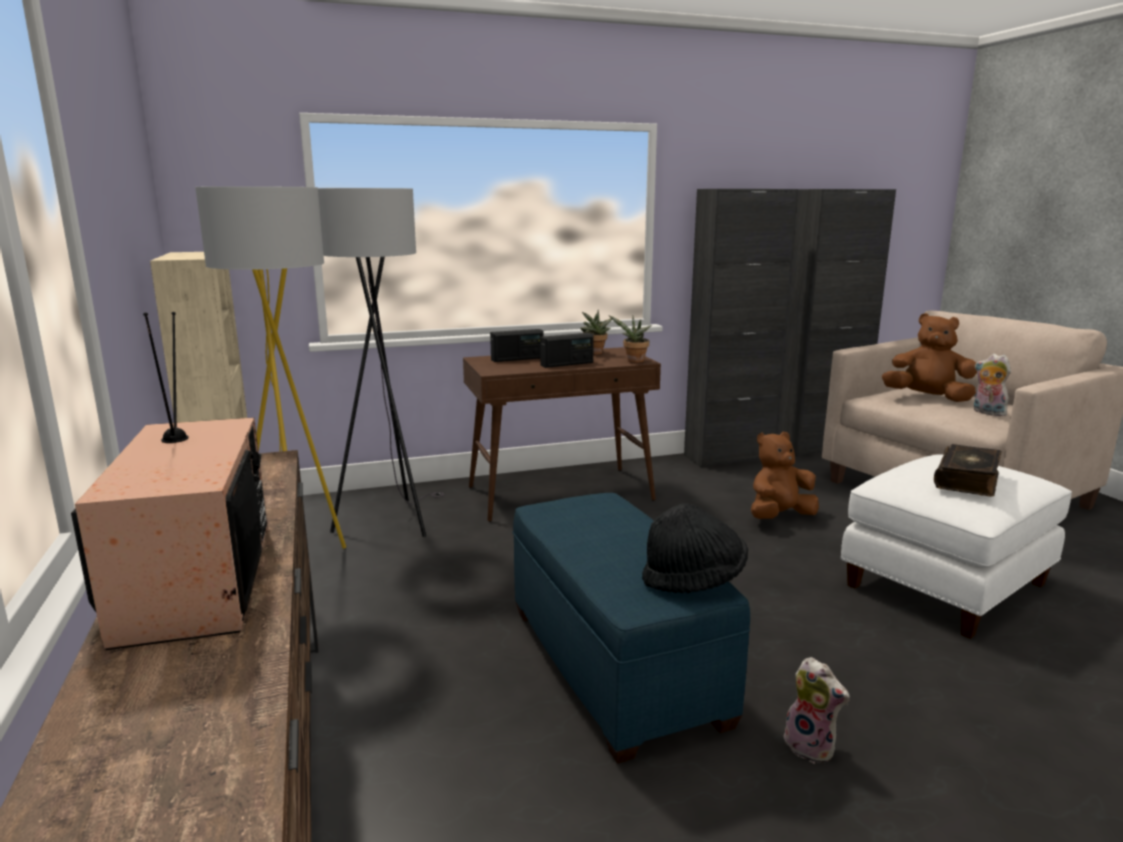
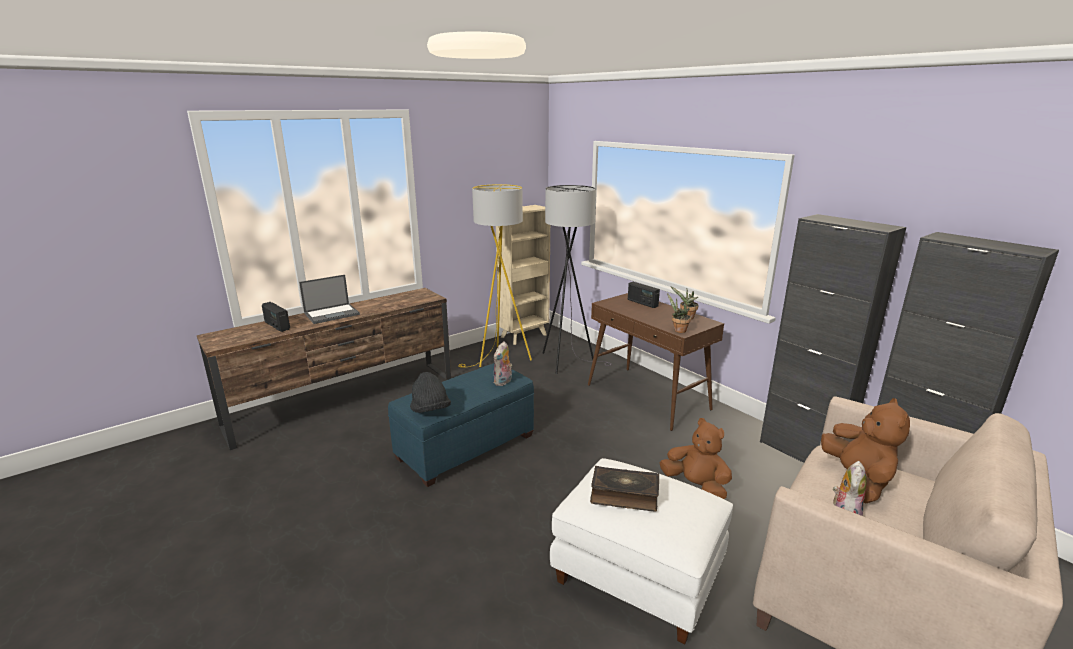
camera: 70 degrees right, 5 degrees up
television [71,312,268,650] -> laptop [299,275,360,324]
radio [540,333,594,368] -> radio moved to [262,302,290,332]
plush toy [783,657,850,764] -> plush toy moved to [494,341,512,386]

